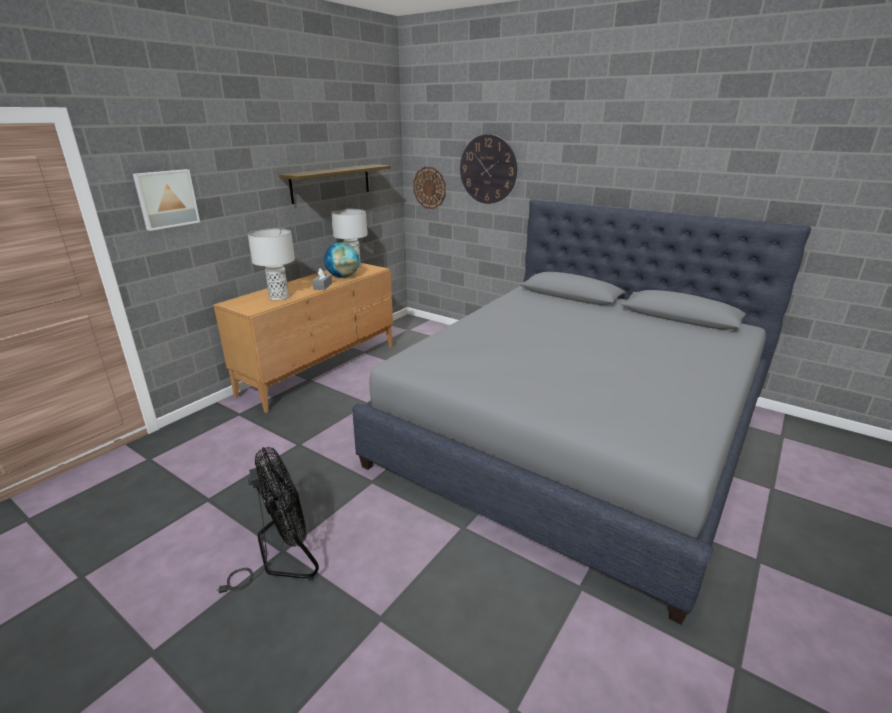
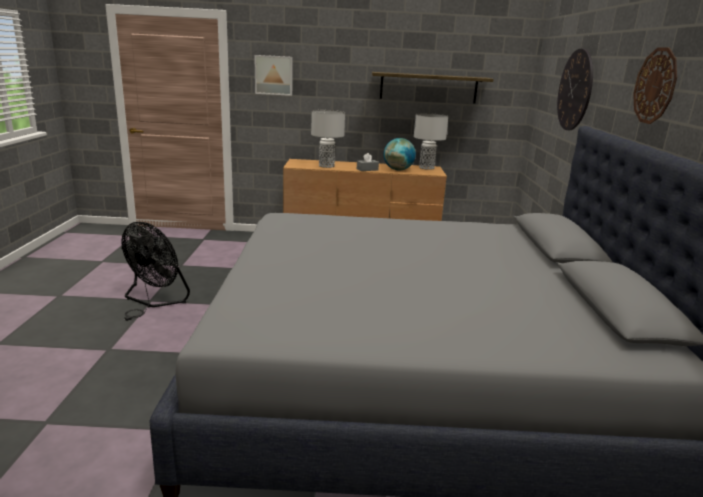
camera: 55 degrees right, 5 degrees down
black fan [217,447,319,593] -> black fan turned 90 degrees counterclockwise [121,222,190,321]
wall clock [413,167,446,209] -> wall clock moved to [633,47,677,124]

